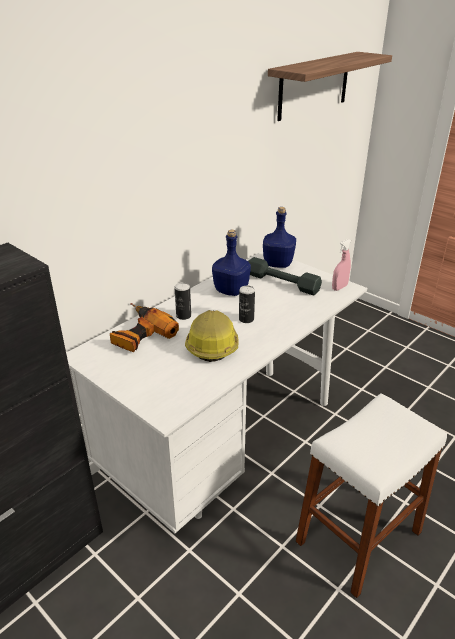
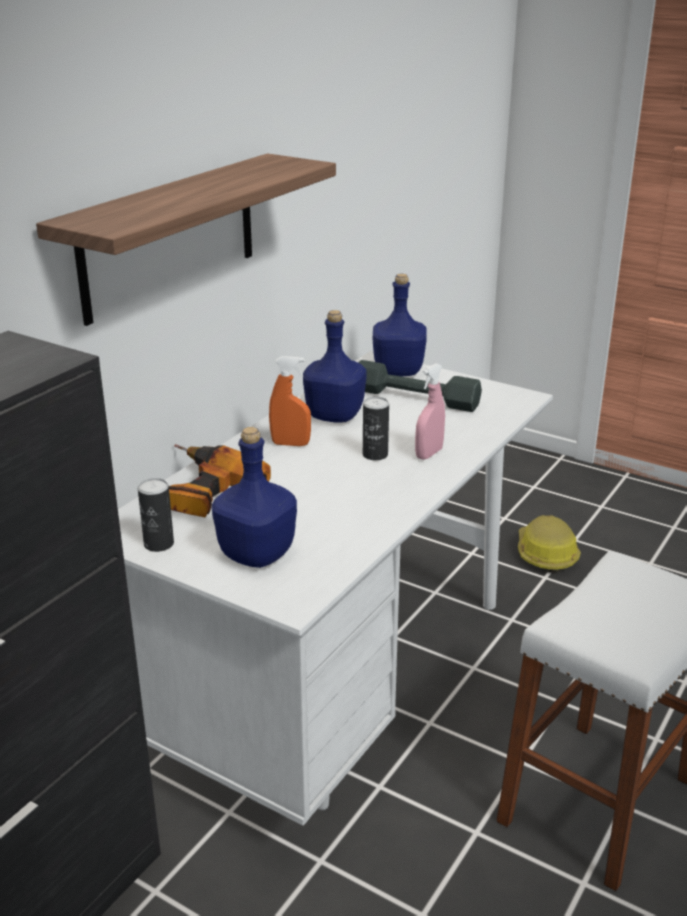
camera: 10 degrees left, 5 degrees down
can [174,282,191,320] -> can moved to [138,478,174,552]
hard hat [185,310,239,362] -> hard hat moved to [518,515,581,573]
shelf [268,52,392,121] -> shelf moved to [36,153,336,326]
pink spray bottle [332,239,351,291] -> pink spray bottle moved to [415,363,445,460]
none -> blue bottle [212,427,297,568]
none -> orange spray bottle [269,356,311,446]

